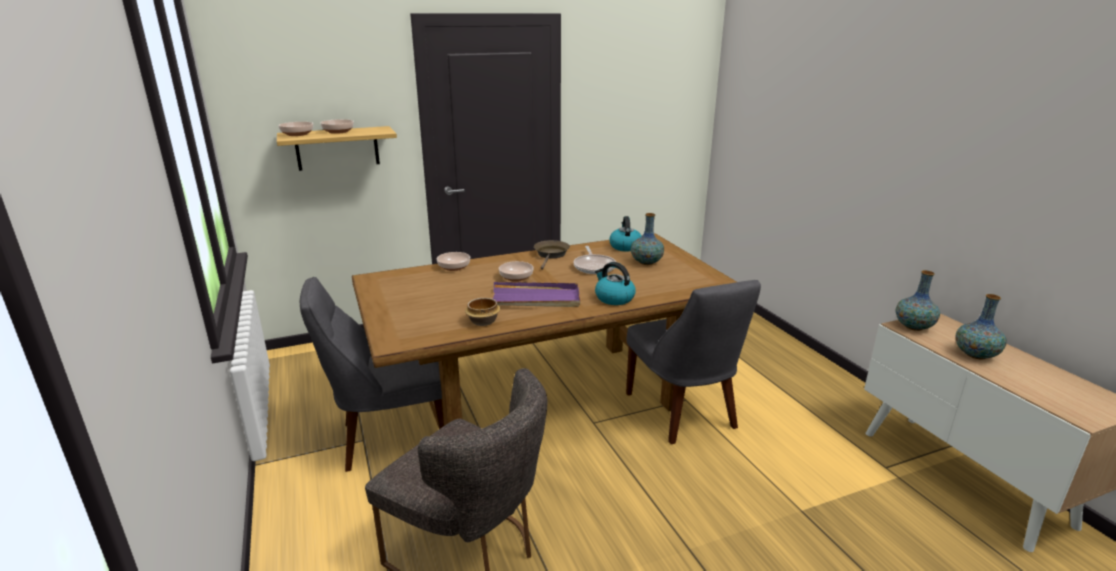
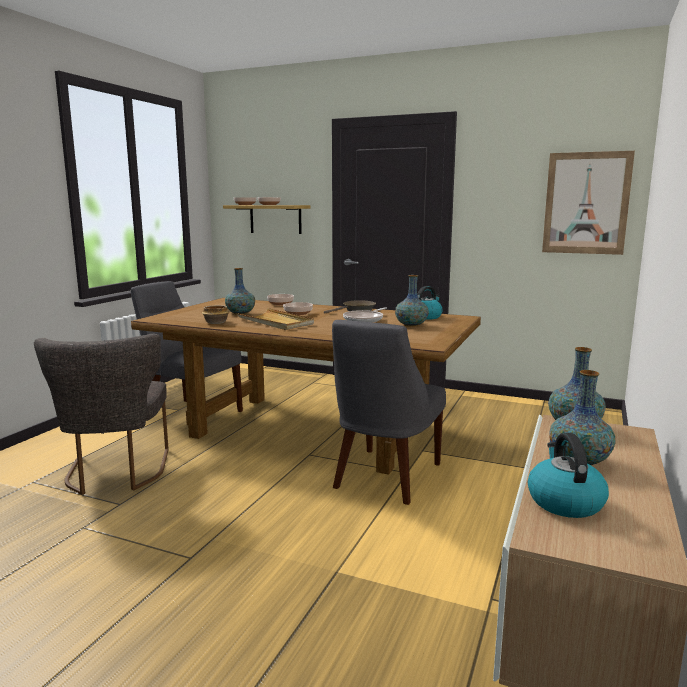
camera: 45 degrees right, 10 degrees down
purple tray [493,282,580,307] -> beige tray [236,308,314,330]
kettle [595,262,636,305] -> kettle moved to [528,433,609,518]
none -> vase [225,268,255,315]
none -> picture [542,151,635,255]

